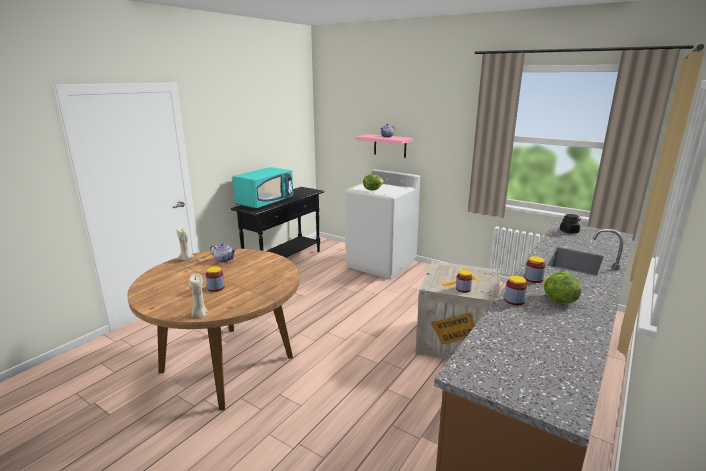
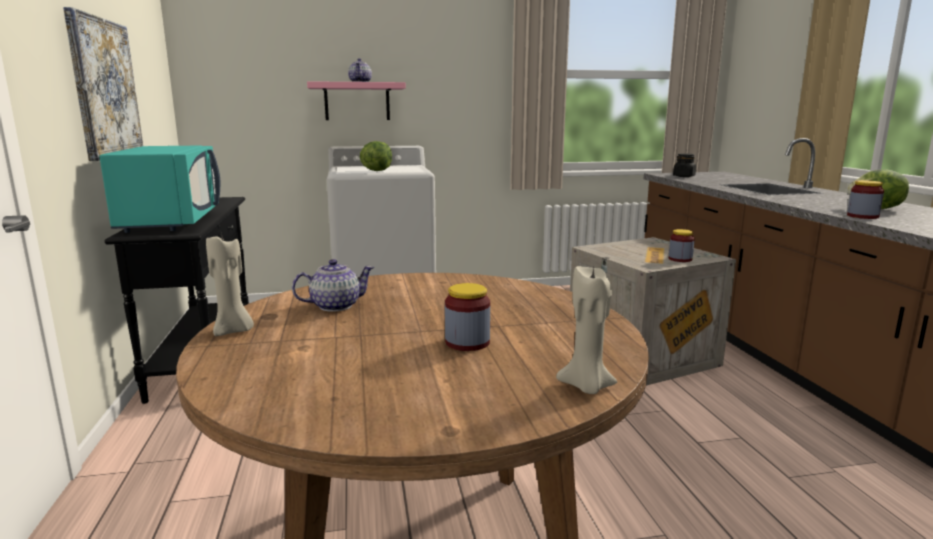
camera: 45 degrees left, 5 degrees down
jar [524,256,546,283] -> none
none -> picture [63,7,143,161]

